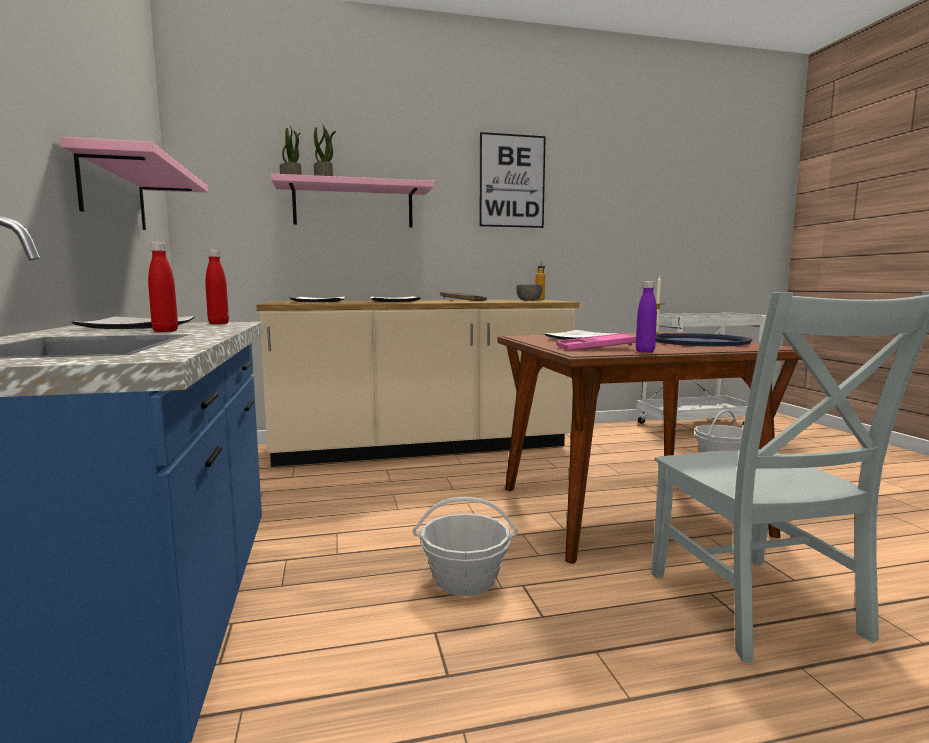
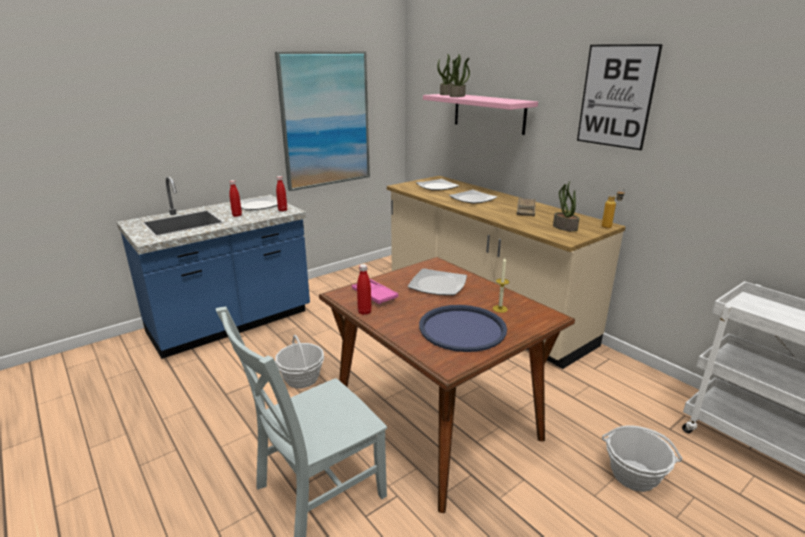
camera: 65 degrees right, 15 degrees up
pink shelf [61,137,208,230] -> picture [275,51,370,191]
grey bowl [516,284,543,301] -> potted plant [553,181,579,232]
purple bottle [636,281,657,353] -> red bottle [357,264,372,315]

